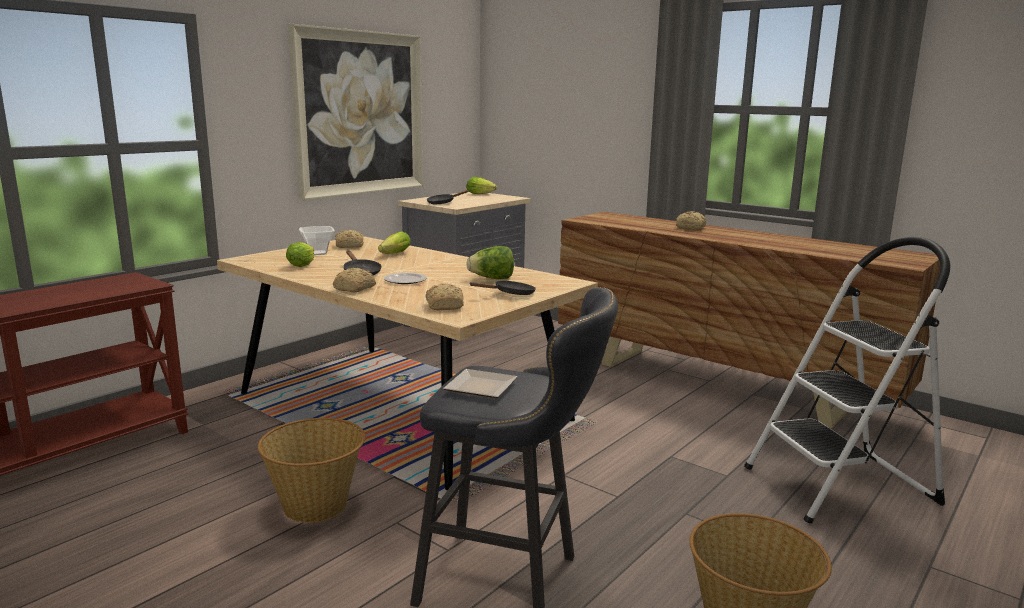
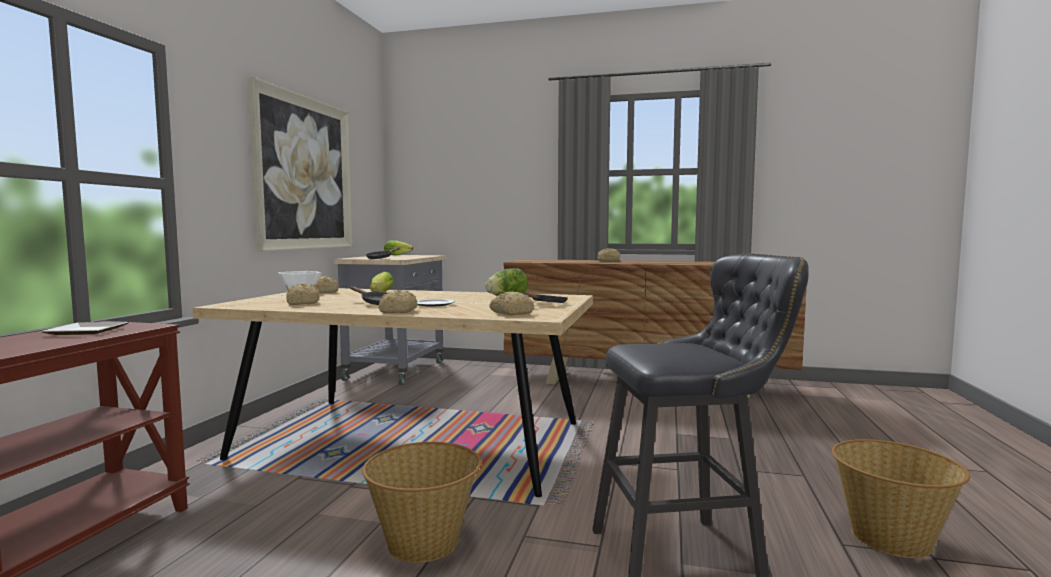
camera: 25 degrees left, 10 degrees down
lettuce [286,242,314,267] -> bread [286,284,320,305]
plate [443,369,517,398] -> plate moved to [41,322,129,335]
step ladder [744,237,950,523] -> none

